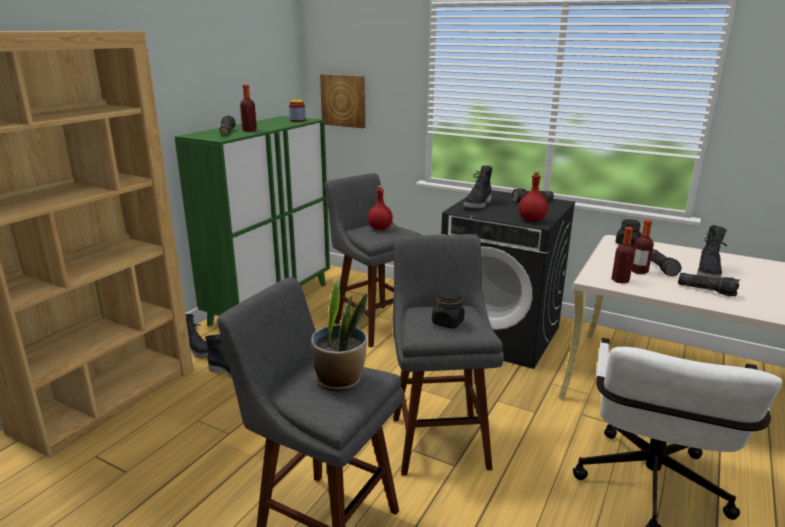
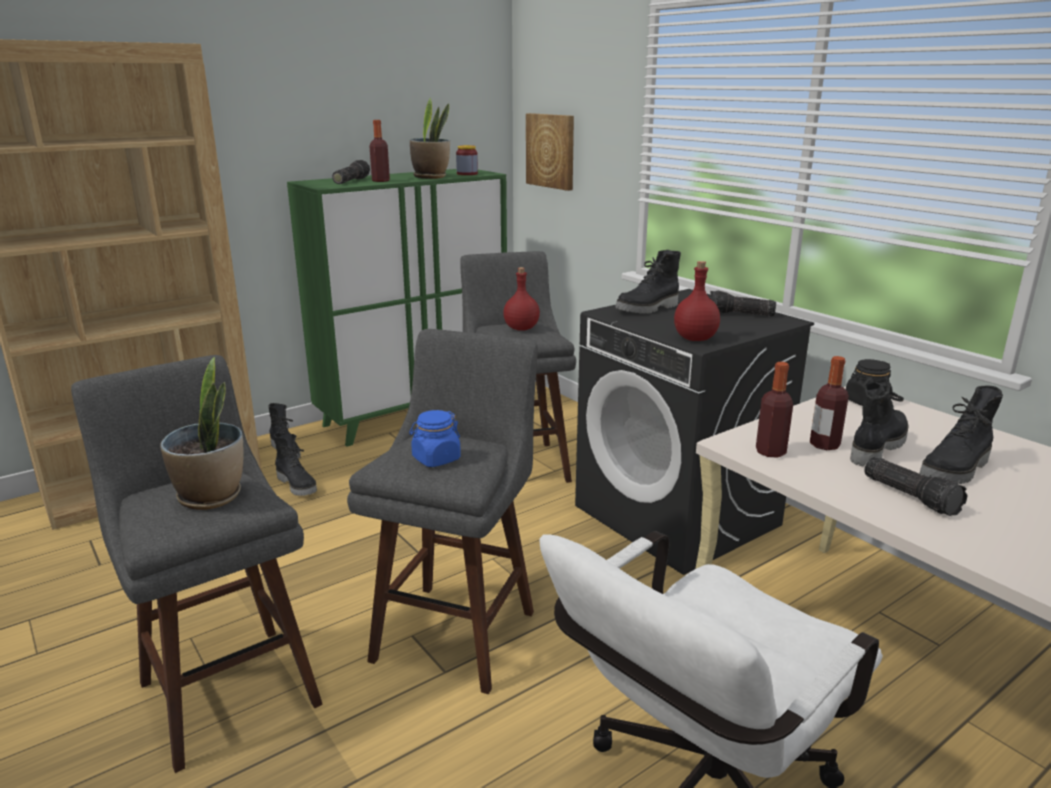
camera: 25 degrees right, 0 degrees up
black jar [432,289,465,328] -> blue jar [409,410,461,467]
flashlight [651,249,682,276] -> black boot [850,378,909,467]
none -> potted plant [410,98,450,179]

